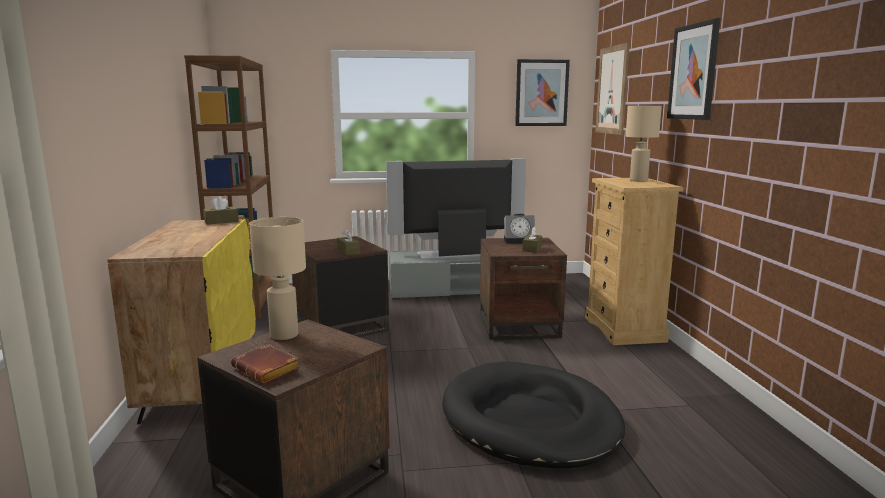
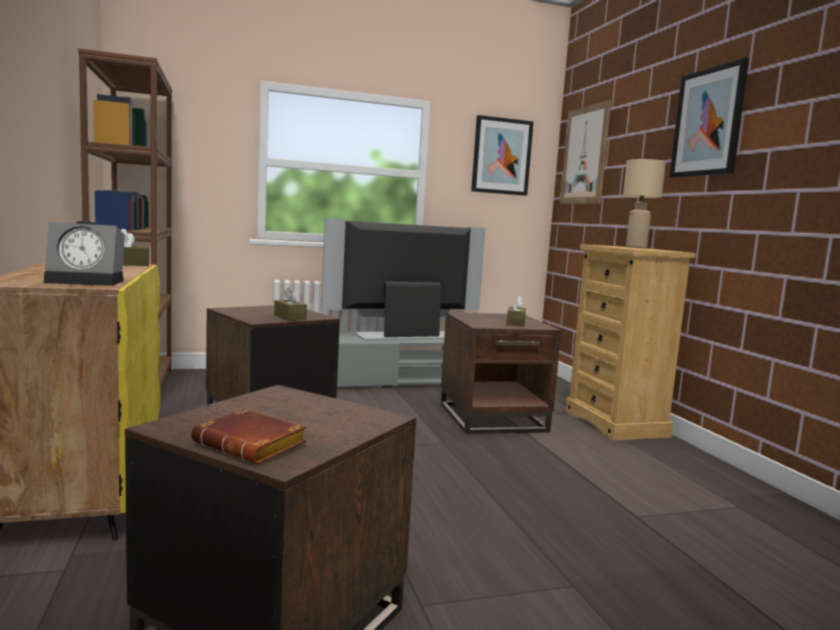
camera: 10 degrees left, 5 degrees down
beige table lamp [249,217,306,340] -> none
black dog bed [442,361,625,468] -> none
alarm clock [504,214,535,244] -> alarm clock moved to [44,221,125,286]

